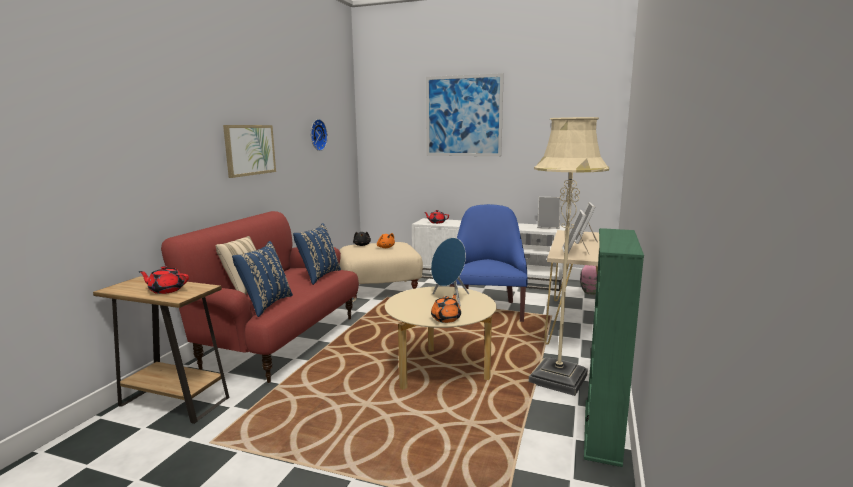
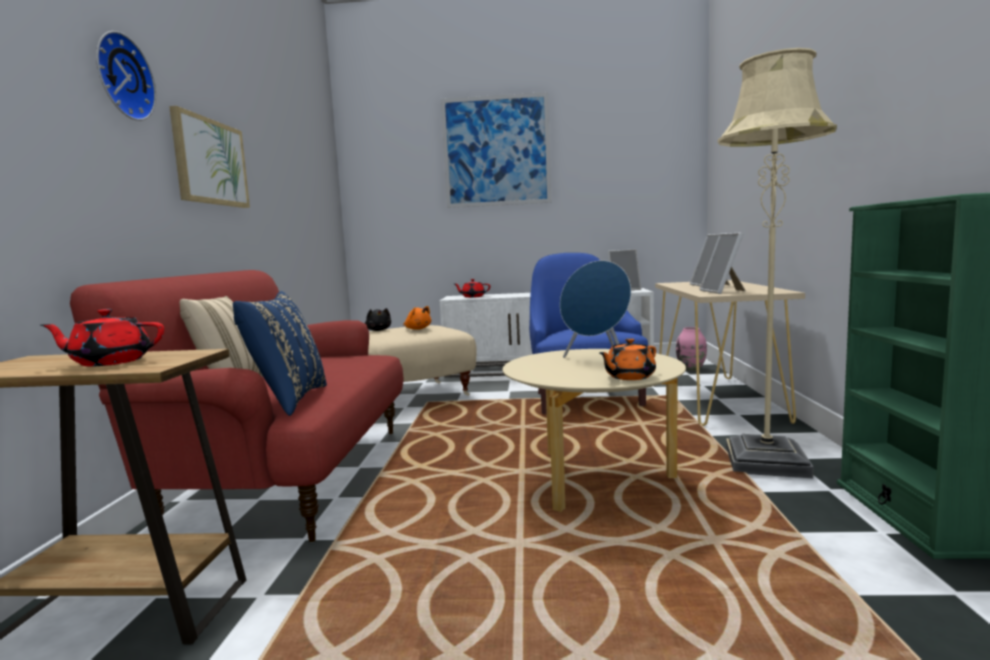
camera: 15 degrees left, 5 degrees down
blue pillow [293,223,341,285] -> none
wall clock [311,119,328,151] -> wall clock moved to [96,31,156,121]
orange teapot [431,294,461,323] -> orange teapot turned 135 degrees counterclockwise [599,338,656,380]

